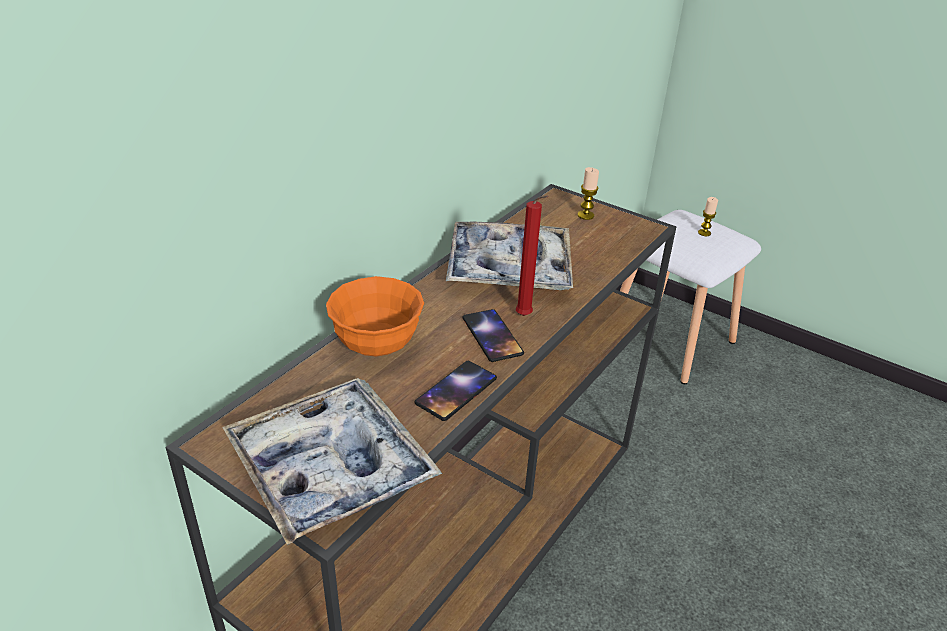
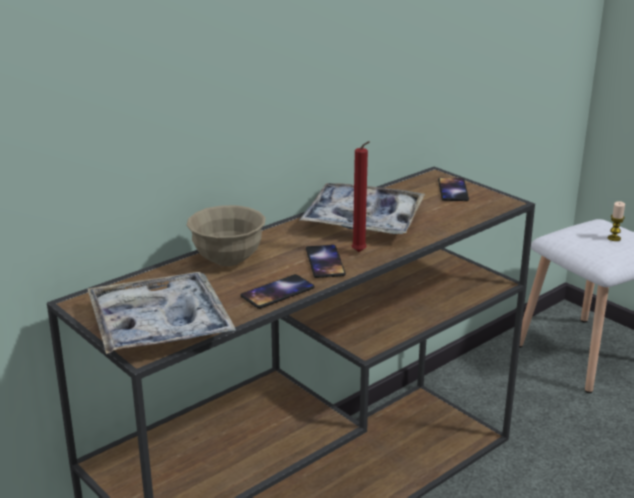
camera: 15 degrees right, 10 degrees down
orange bowl [326,276,424,357] -> beige bowl [187,205,266,266]
candle [577,167,599,220] -> phone [438,178,469,201]

